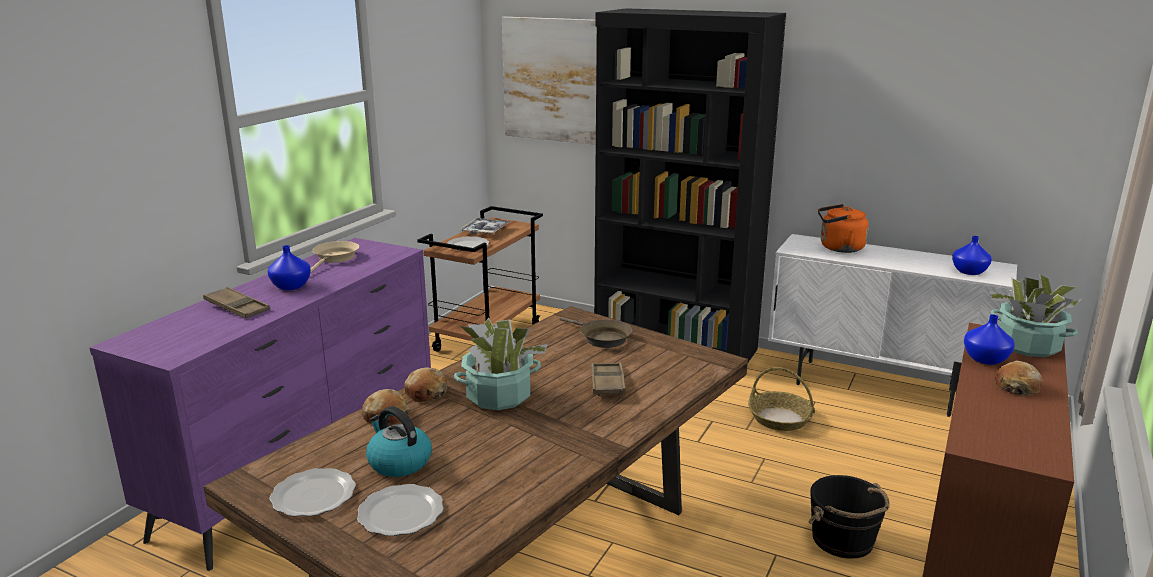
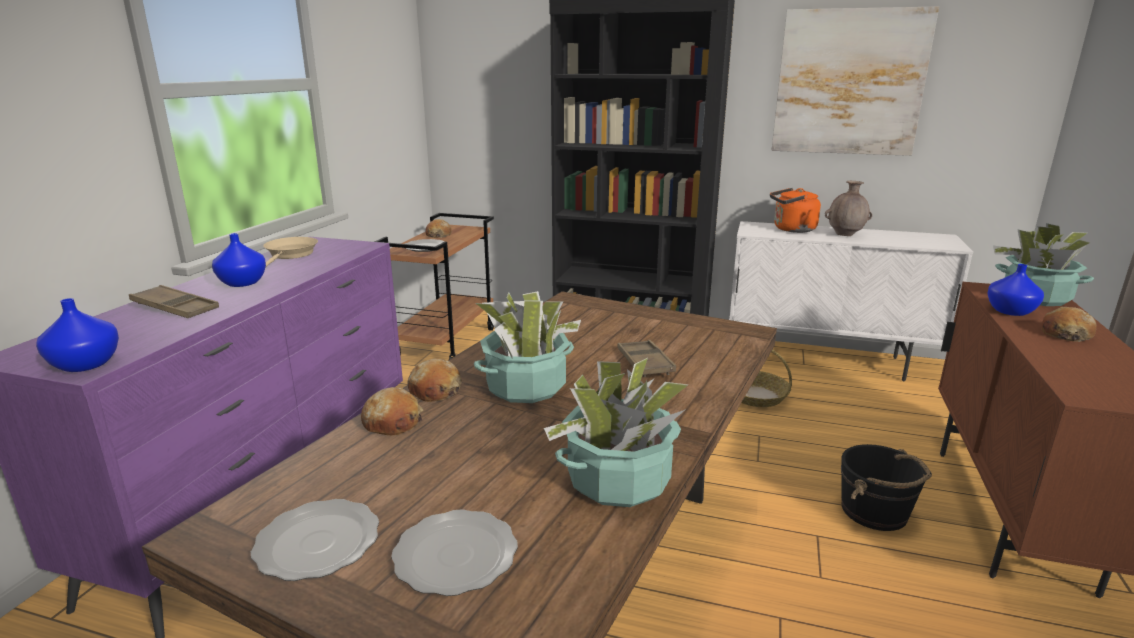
camera: 10 degrees left, 0 degrees up
kettle [366,406,432,477] -> none
tray [459,218,510,234] -> bread [425,219,451,238]
picture [502,17,597,145] -> picture moved to [771,6,939,156]
brown frying pan [560,317,632,348] -> none
blue vase [952,236,992,275] -> blue vase moved to [36,298,119,372]
none -> potted plant [544,358,688,507]
none -> brown vase [825,181,872,236]

